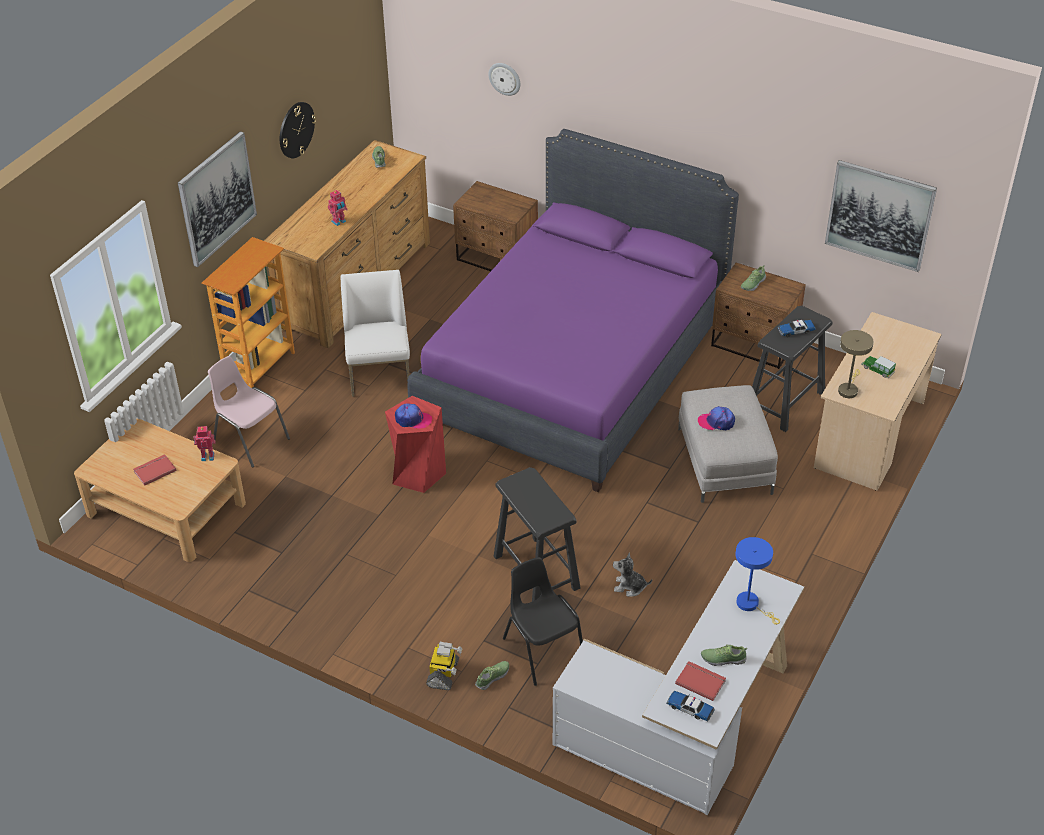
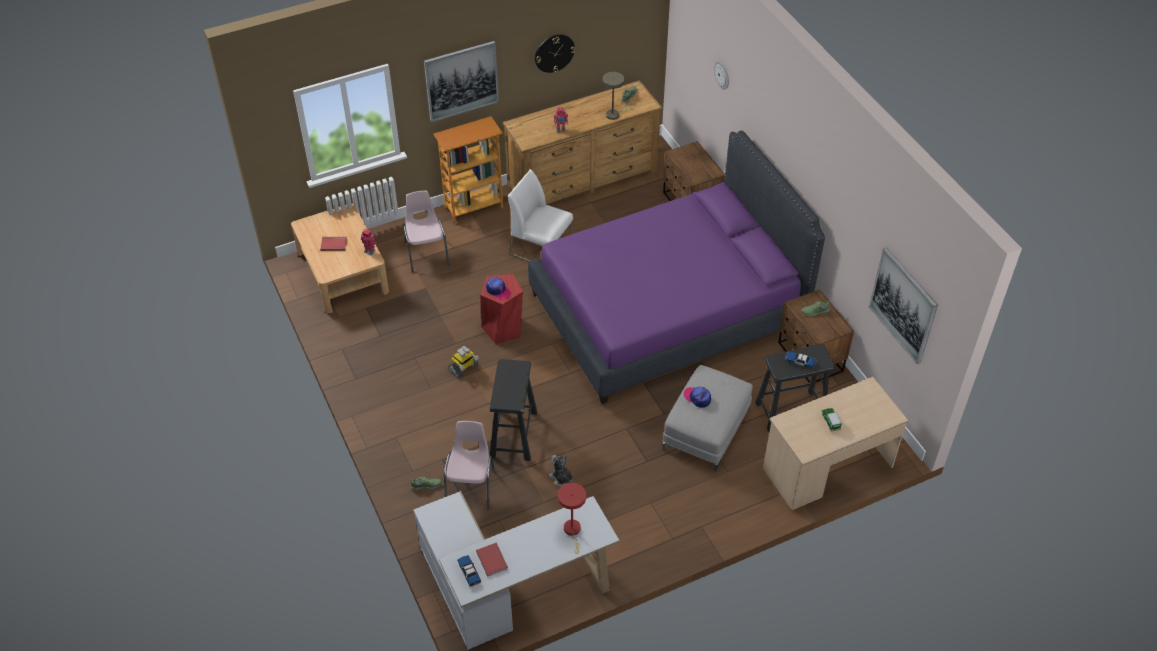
camera: 35 degrees right, 5 degrees up
white chair [341,270,410,397] -> white chair turned 90 degrees counterclockwise [508,169,573,262]
toy robot [426,642,462,690] -> toy robot moved to [448,346,479,379]
black chair [503,557,583,686] -> pink chair [444,421,495,510]
shoe [701,644,748,666] -> none
blue table lamp [735,537,780,625] -> red table lamp [558,483,586,554]
beige table lamp [838,330,874,398] -> beige table lamp moved to [603,72,633,120]

